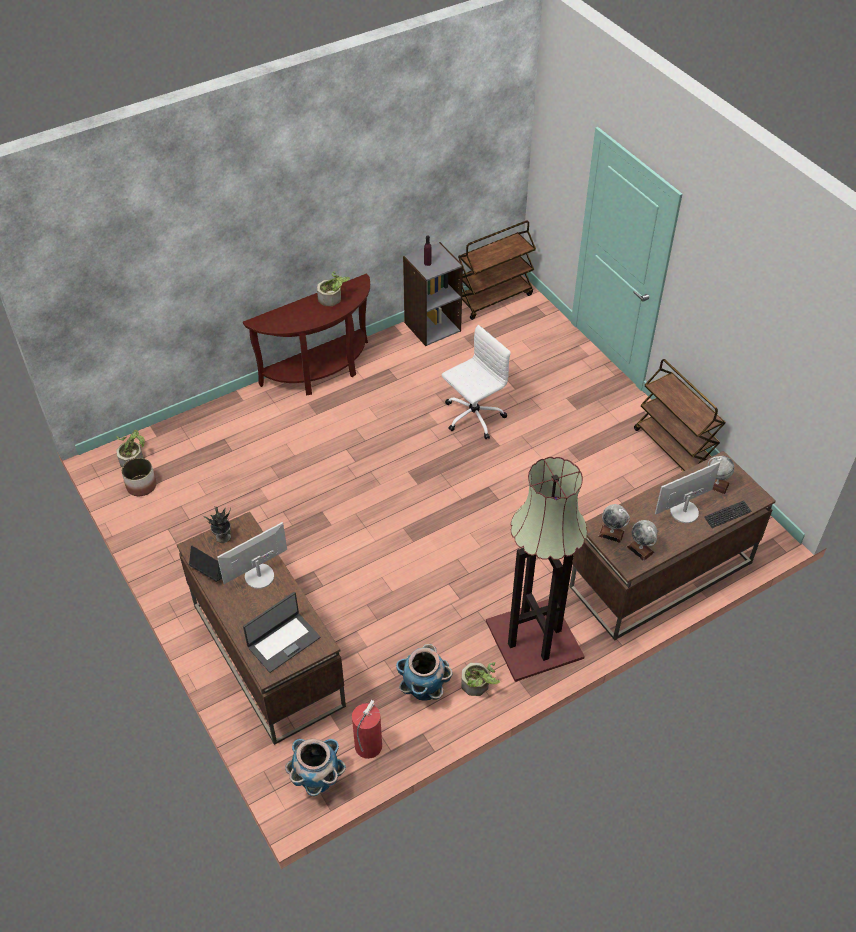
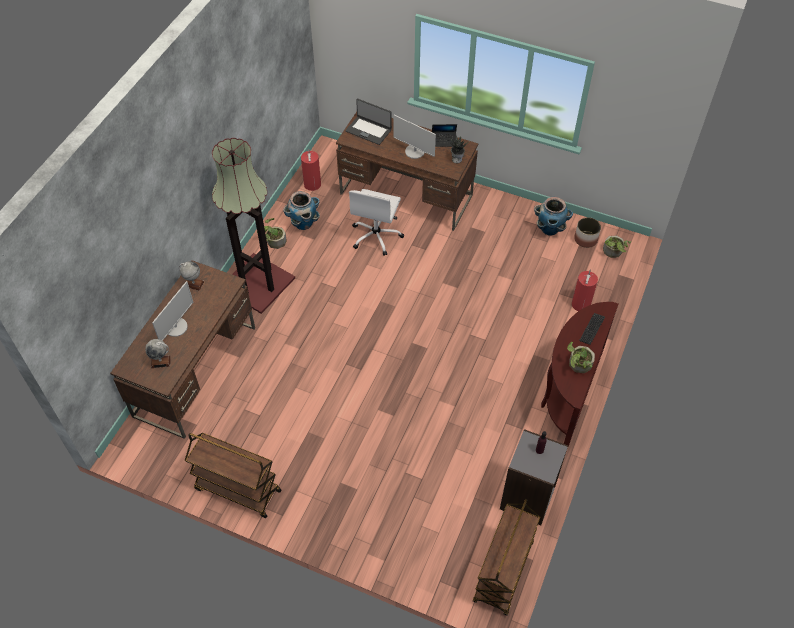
camera: 145 degrees right, 5 degrees up
monitor [217,522,287,589] -> monitor turned 105 degrees clockwise [393,115,436,159]
laptop [243,592,320,673] -> laptop turned 75 degrees counterclockwise [345,98,392,145]
planter [285,739,346,796] -> planter moved to [534,197,573,236]
white office chair [442,325,510,439] -> white office chair moved to [349,189,404,256]
globe [599,504,630,543] -> none
keyboard [704,501,752,528] -> keyboard moved to [579,313,605,345]
none -> fire extinguisher [572,270,598,311]

